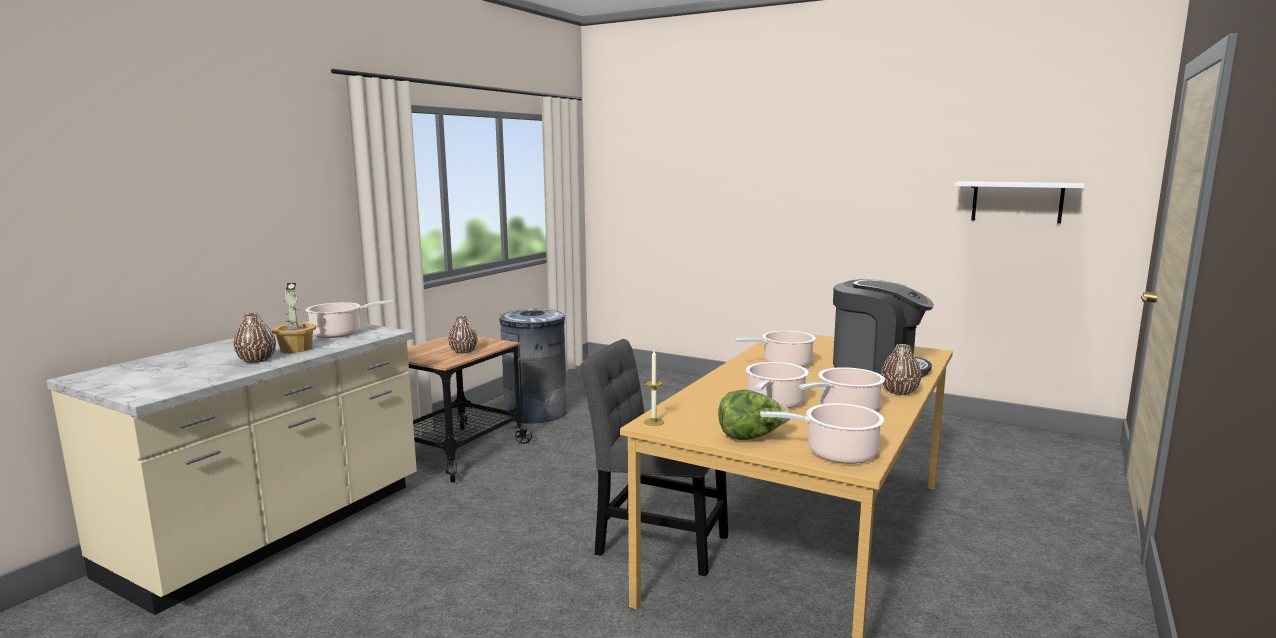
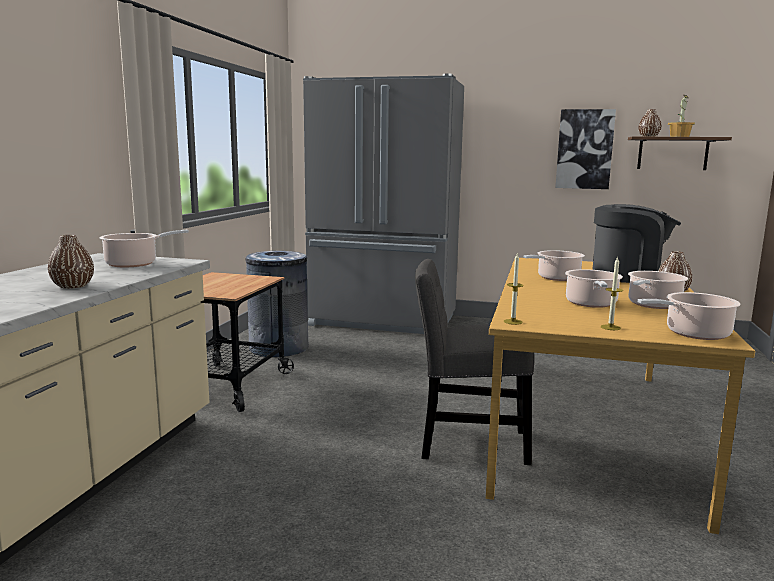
camera: 15 degrees left, 0 degrees up
potted plant [272,283,316,353] -> potted plant moved to [668,95,695,137]
brown vase [448,316,478,353] -> brown vase moved to [639,109,662,137]
lettuce [718,390,792,440] -> candle [600,257,623,330]
white shelf [954,181,1085,224] -> brown shelf [628,136,732,170]
none -> grey fridge [303,73,464,334]
none -> picture [555,109,616,189]

